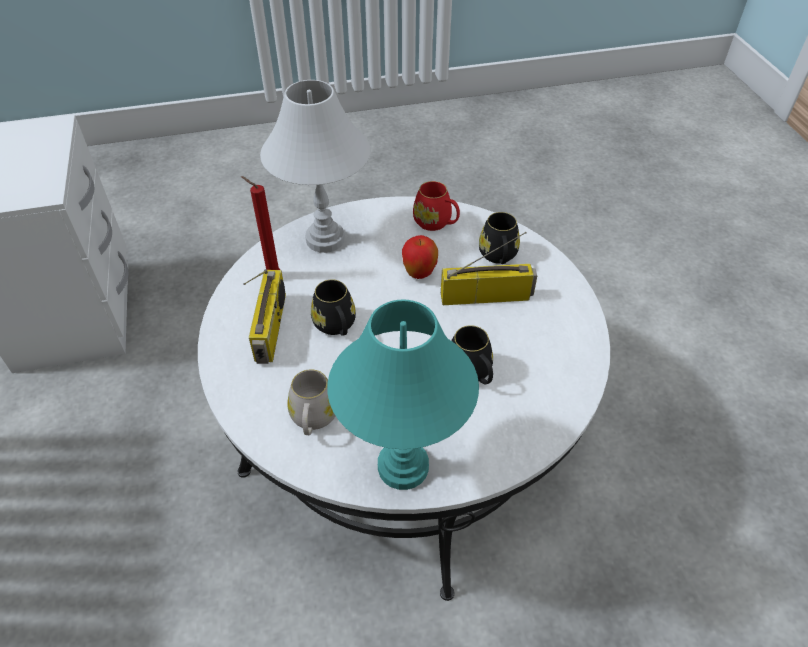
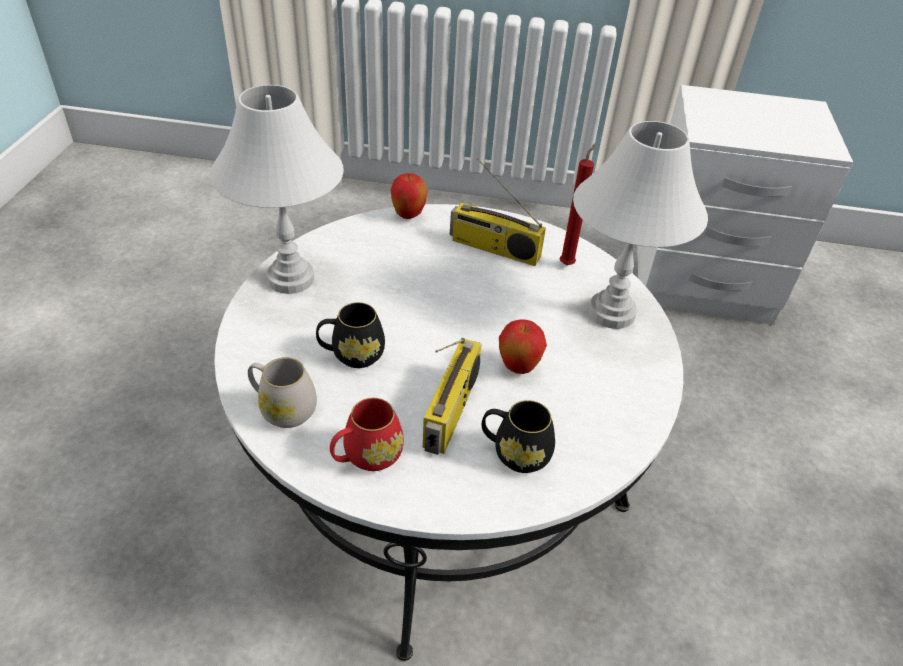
camera: 110 degrees right, 5 degrees down
white mug [287,369,335,435] -> white mug moved to [248,357,317,428]
black mug [311,279,356,336] -> none
turquoise table lamp [327,300,479,490] -> white table lamp [210,85,344,294]
red mug [413,181,460,231] -> red mug moved to [330,398,404,471]
none -> apple [391,173,428,219]

